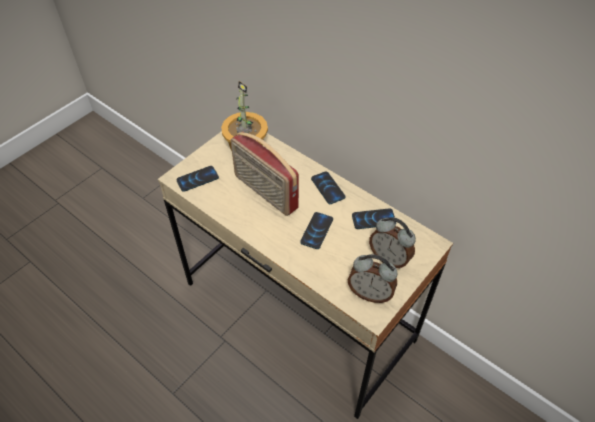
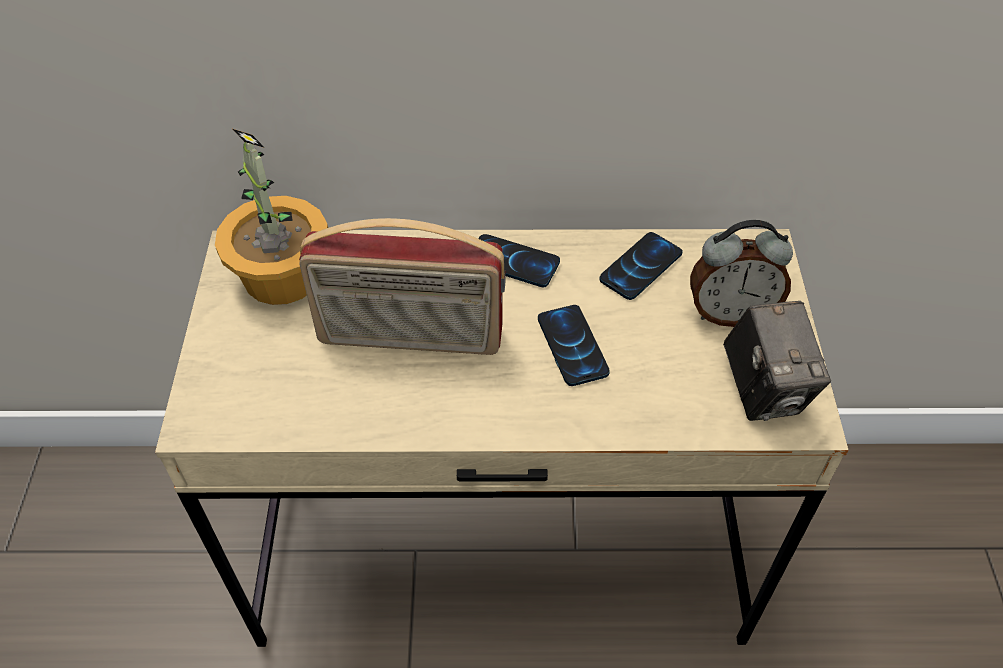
camera: 40 degrees left, 0 degrees up
phone [176,166,219,192] -> none
alarm clock [348,254,398,303] -> camera [723,301,831,421]

